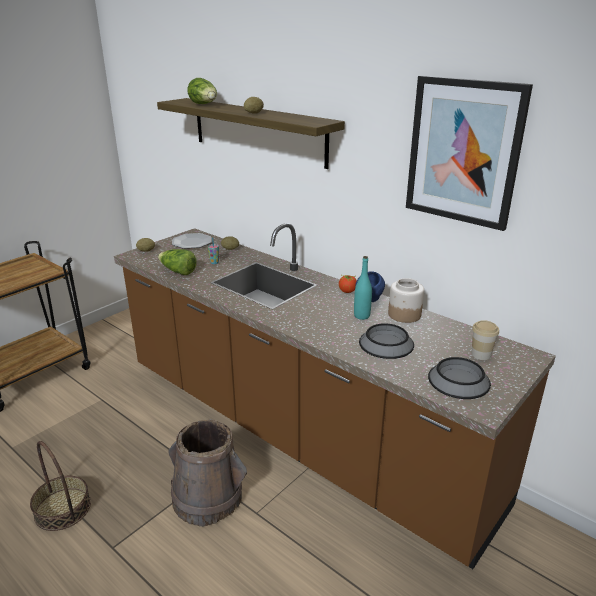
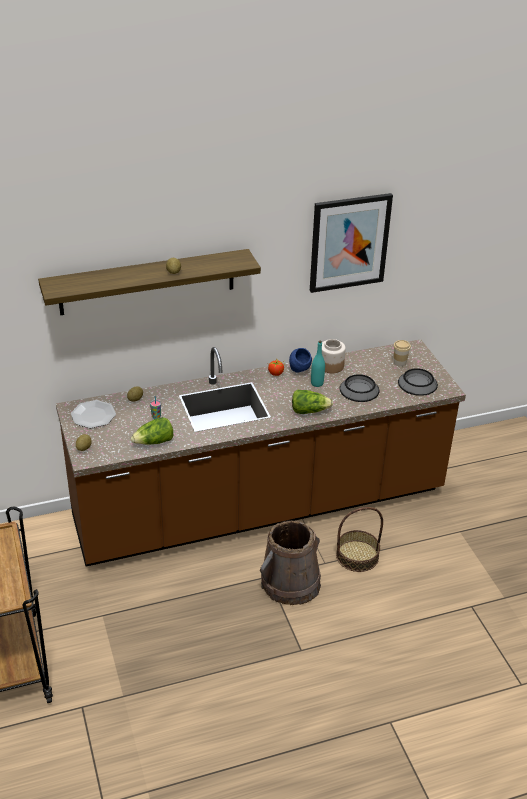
camera: 60 degrees left, 10 degrees up
basket [30,441,91,531] -> basket moved to [336,507,383,572]
lettuce [187,78,217,104] -> lettuce moved to [292,390,333,414]

